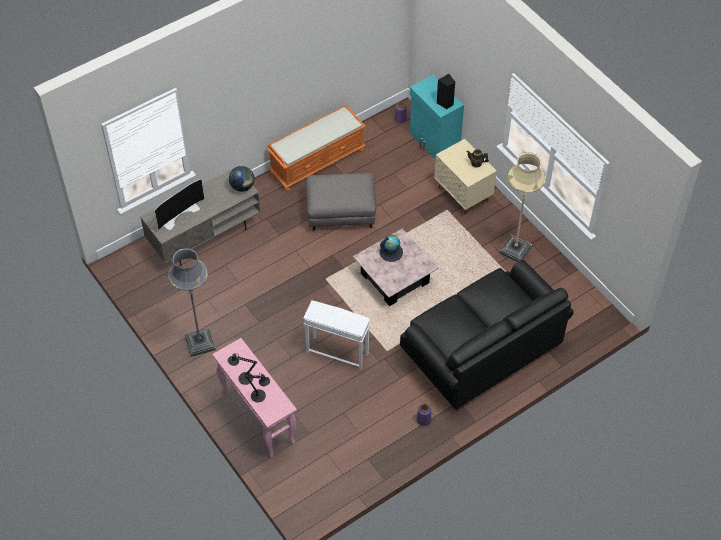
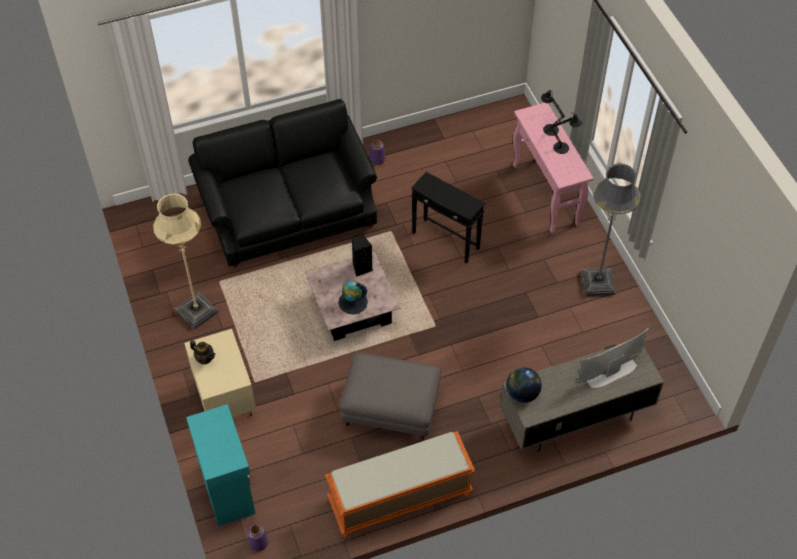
camera: 165 degrees left, 0 degrees up
white side table [303,300,370,370] -> black side table [411,172,485,263]
black speaker [437,73,455,109] -> black speaker moved to [352,234,373,277]

